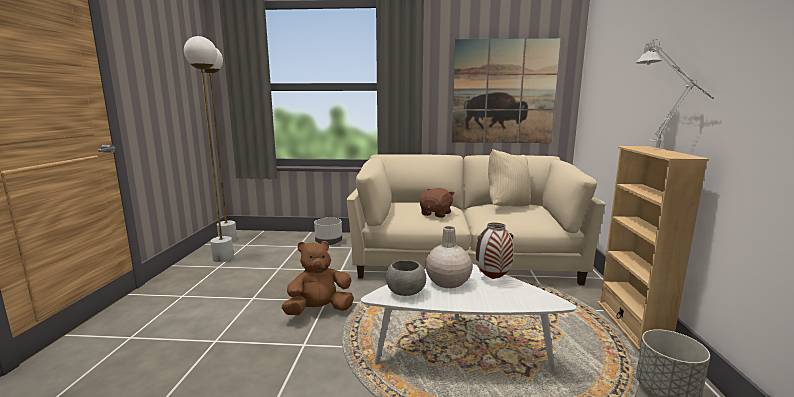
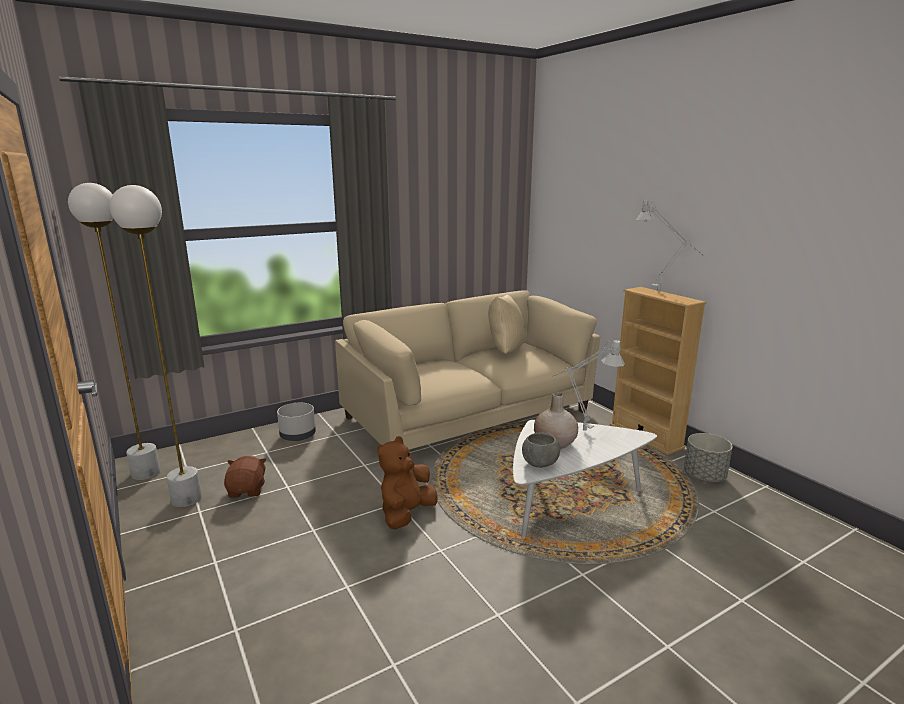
camera: 35 degrees left, 5 degrees up
brown plush toy [420,188,455,218] -> brown plush toy moved to [224,456,267,498]
picture [452,38,561,143] -> none
vase [476,223,514,279] -> grey table lamp [551,339,625,431]

